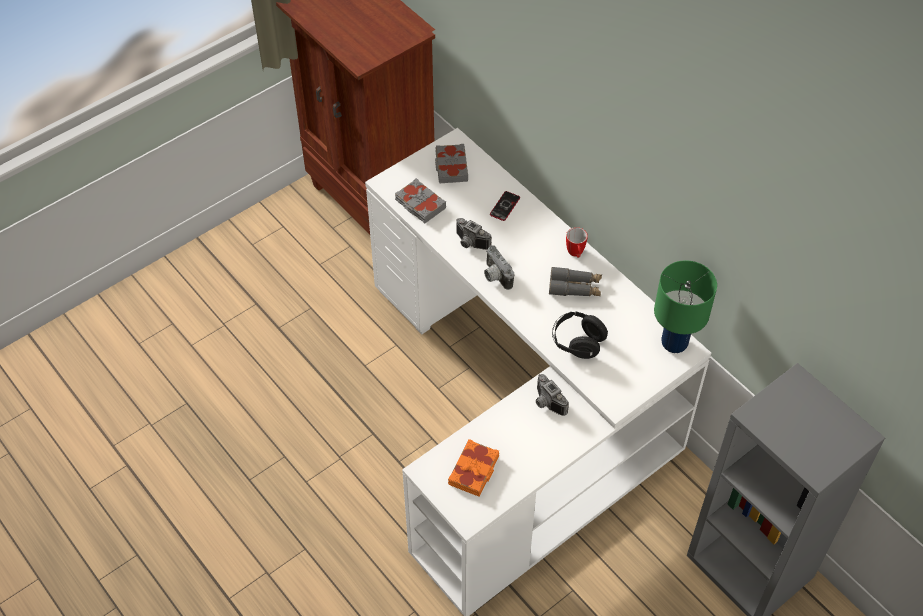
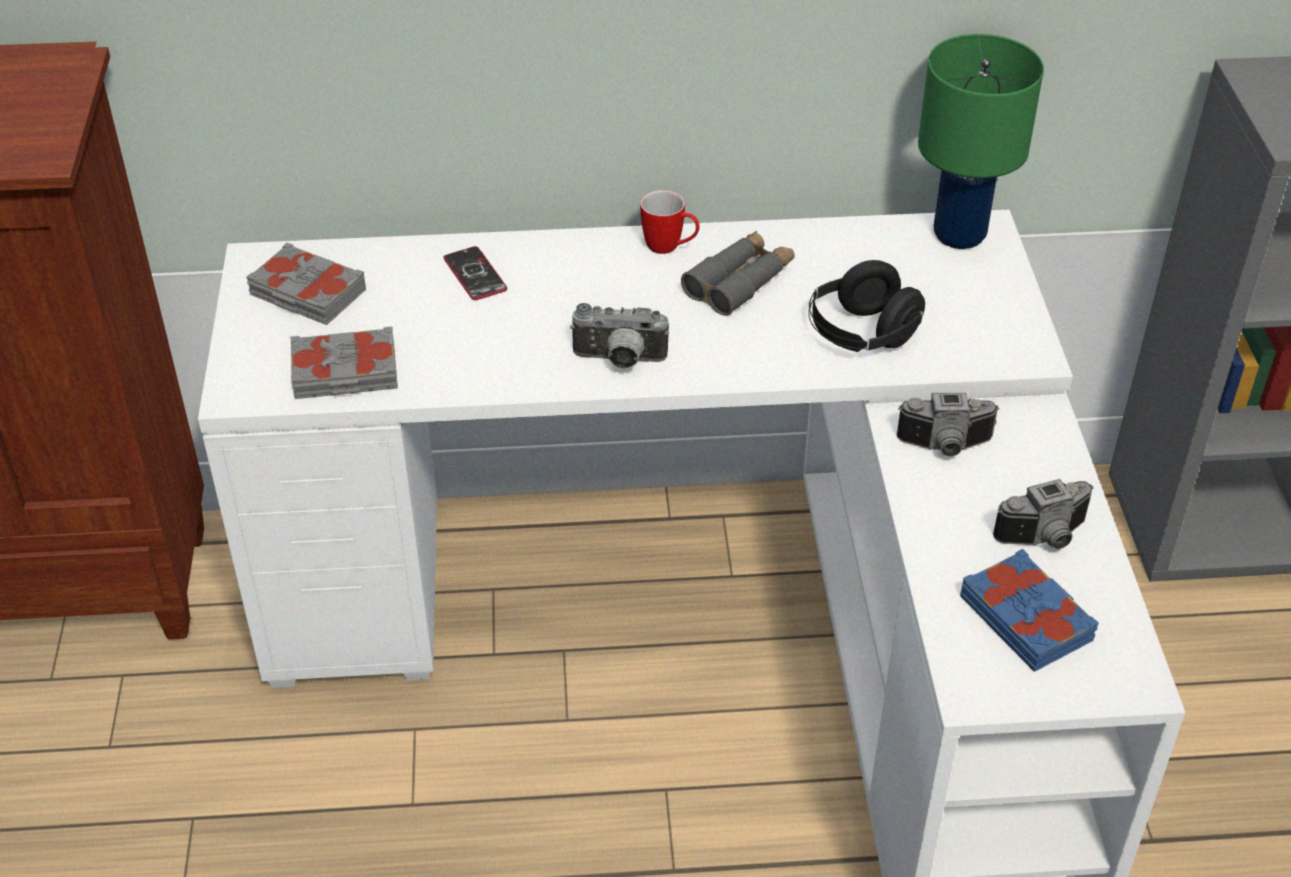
camera: 55 degrees left, 10 degrees down
orange book [448,439,499,497] -> blue book [960,549,1098,672]
camera [456,218,492,250] -> camera moved to [993,479,1093,549]

